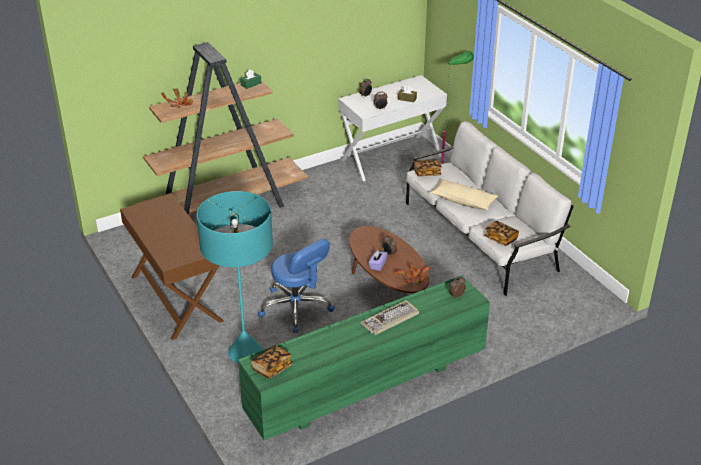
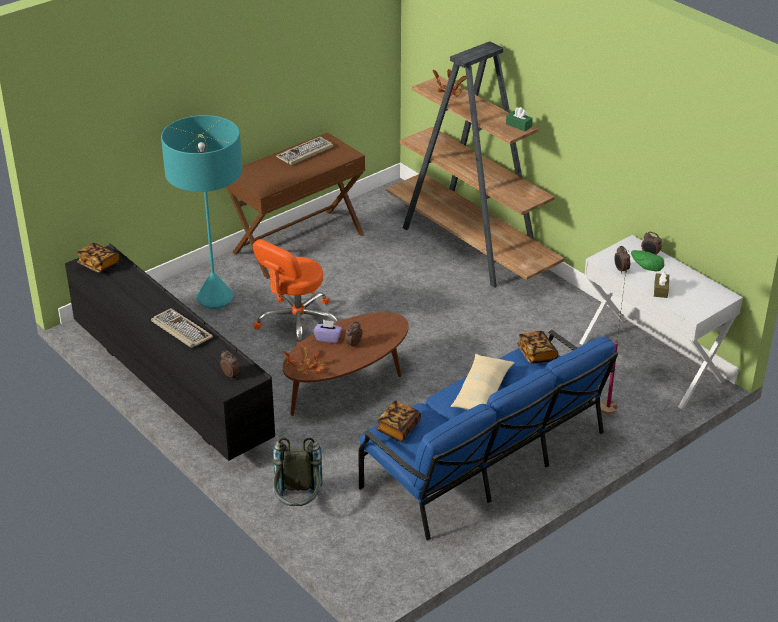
camera: 80 degrees right, 0 degrees up
green cabinet [238,275,490,440] -> black cabinet [65,244,275,461]
blue office chair [258,239,335,333] -> orange office chair [253,239,338,345]
white sofa [406,121,574,296] -> blue sofa [358,330,619,541]
none -> grey backpack [273,437,322,506]
none -> keyboard [276,137,333,165]

